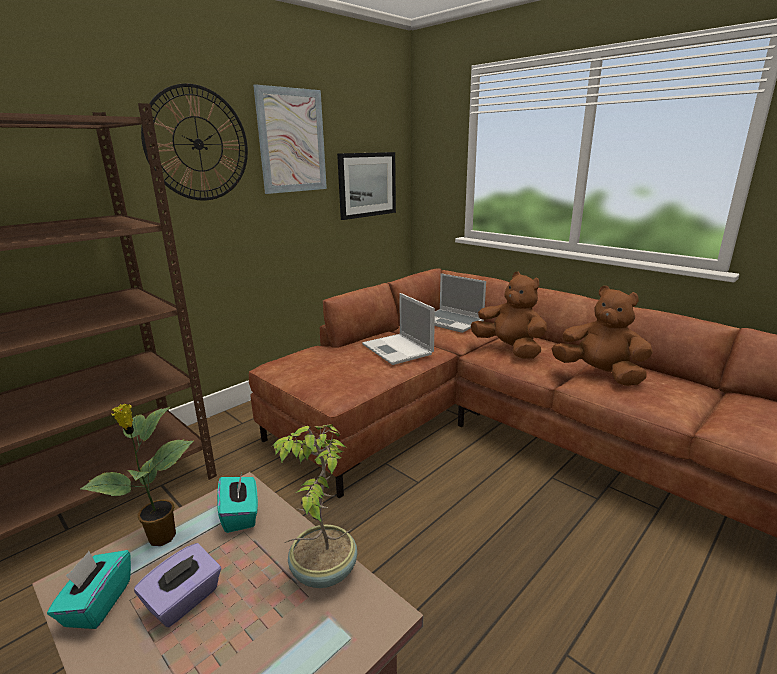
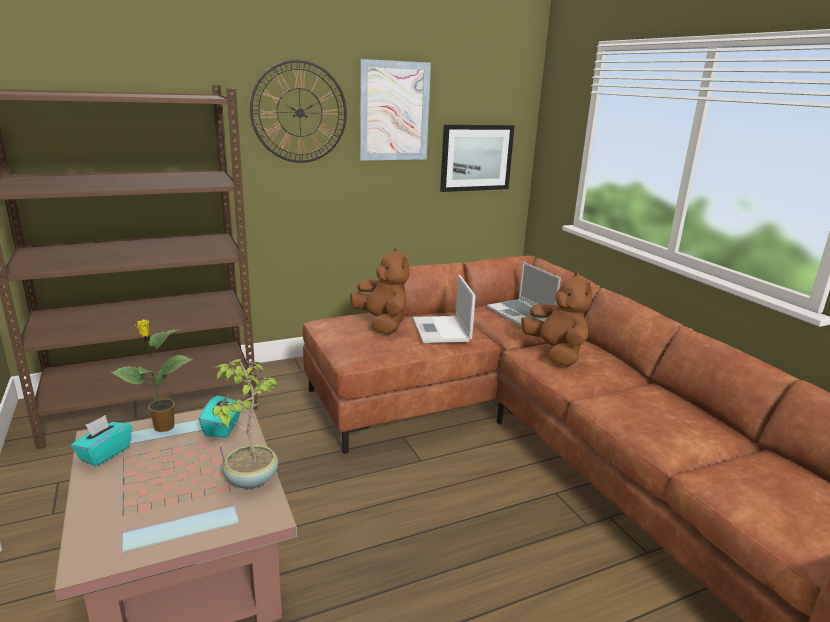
camera: 20 degrees right, 0 degrees up
purple tissue box [134,543,221,627] -> none
brown plush toy [551,286,653,386] -> brown plush toy moved to [350,248,410,334]

